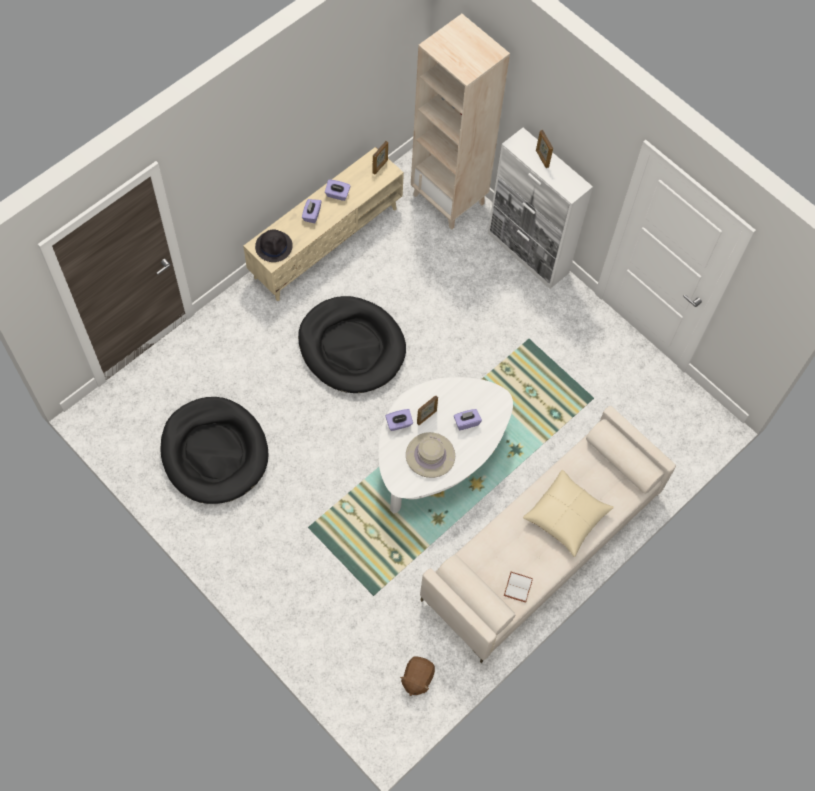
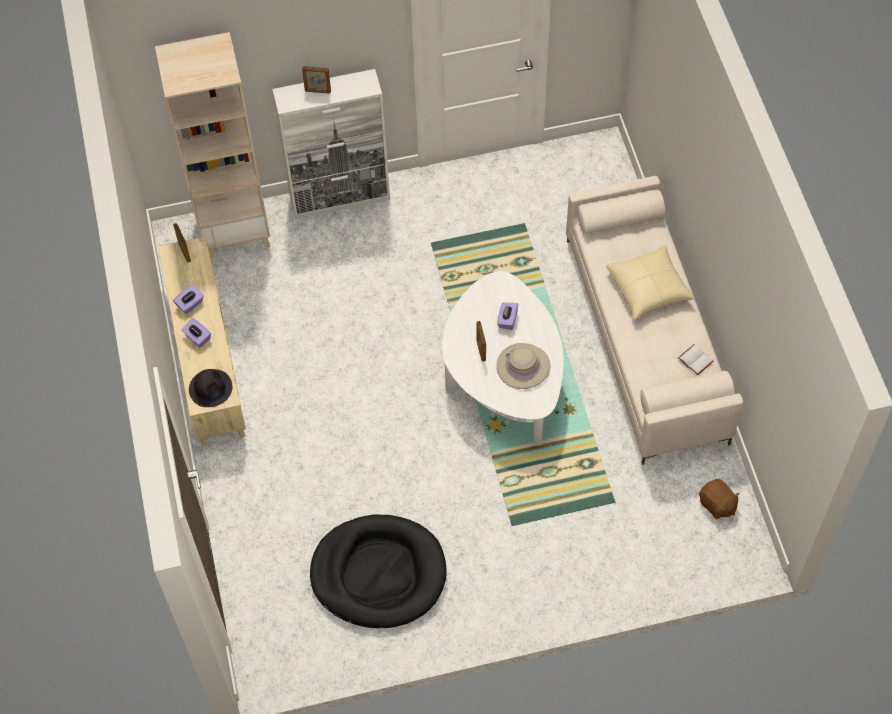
camera: 55 degrees left, 5 degrees down
black dog bed [298,296,406,393] -> none
purple tissue box [385,409,413,431] -> none

